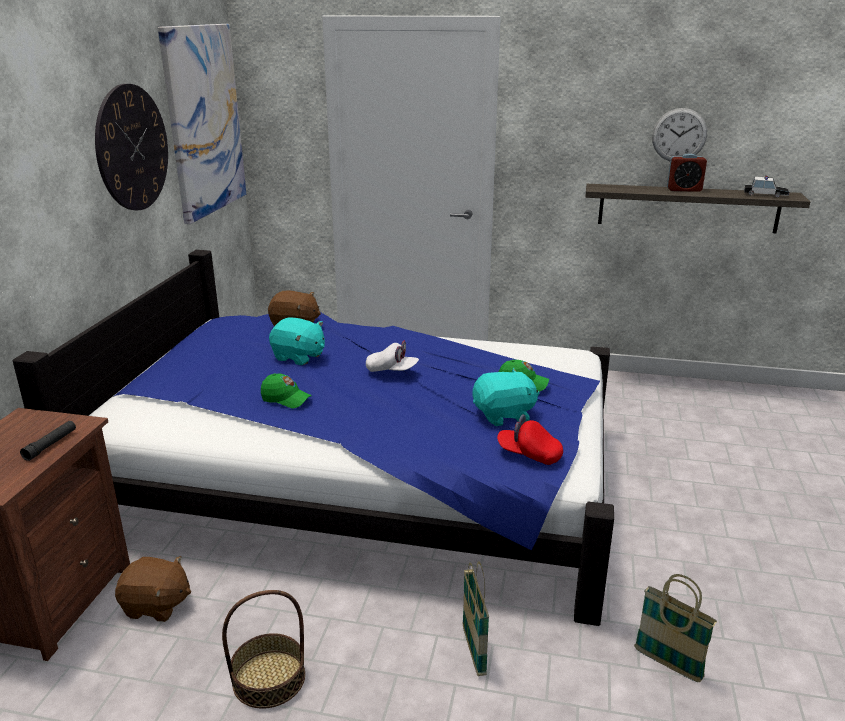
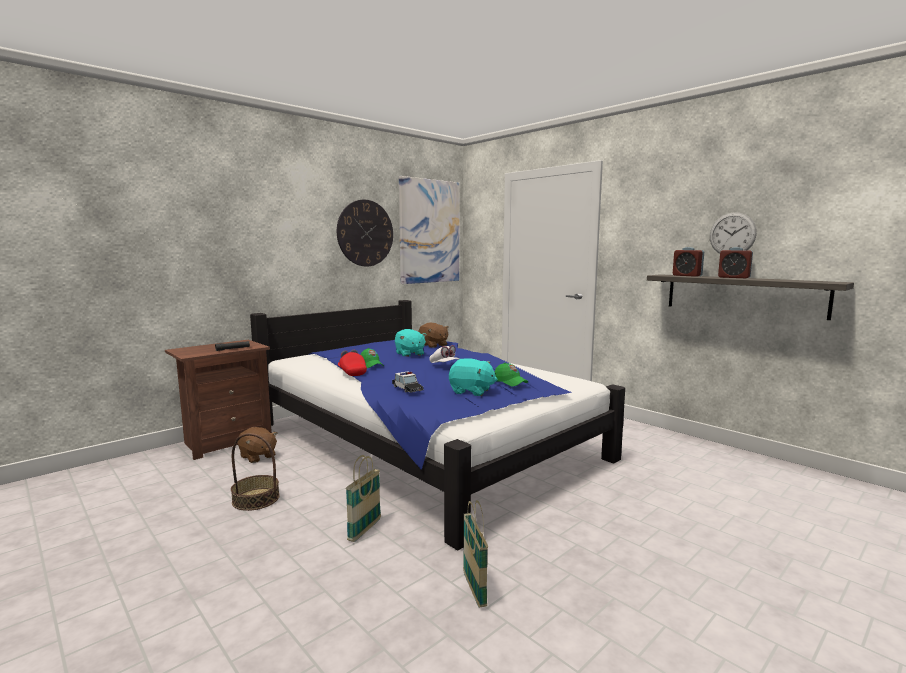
camera: 35 degrees right, 15 degrees down
red cap [497,414,563,465] -> red cap moved to [338,350,367,376]
toy car [744,176,789,197] -> toy car moved to [392,371,424,393]
none -> alarm clock [673,247,704,277]

